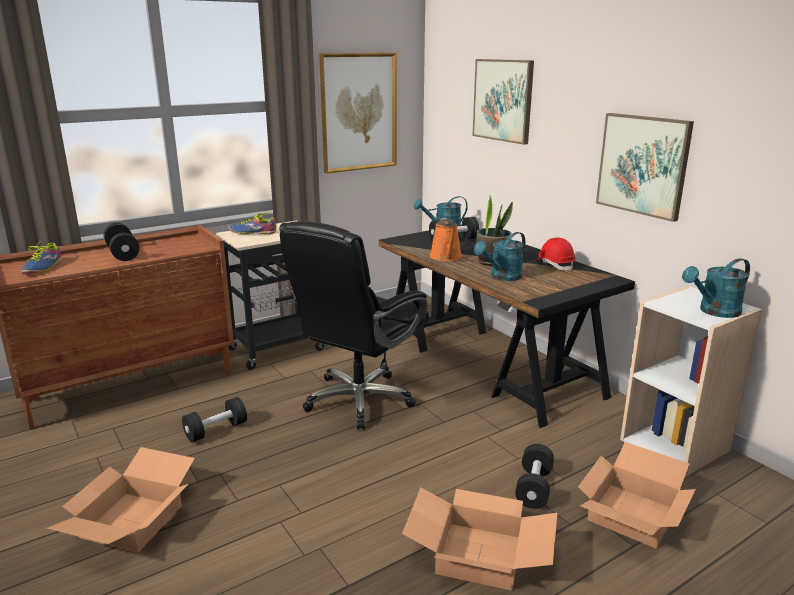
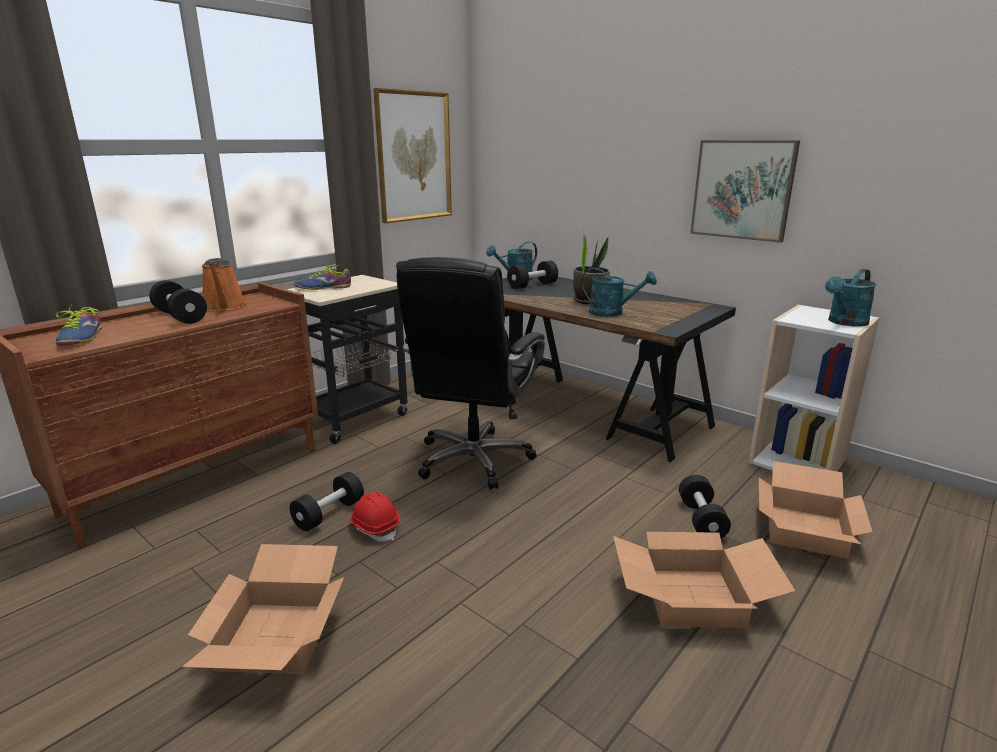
camera: 15 degrees left, 0 degrees up
orange watering can [430,218,462,261] -> orange watering can moved to [202,258,246,311]
picture [472,59,534,145] -> none
turquoise watering can [474,232,525,281] -> turquoise watering can turned 105 degrees counterclockwise [582,268,657,317]
red hard hat [535,237,576,271] -> red hard hat moved to [349,492,400,542]

